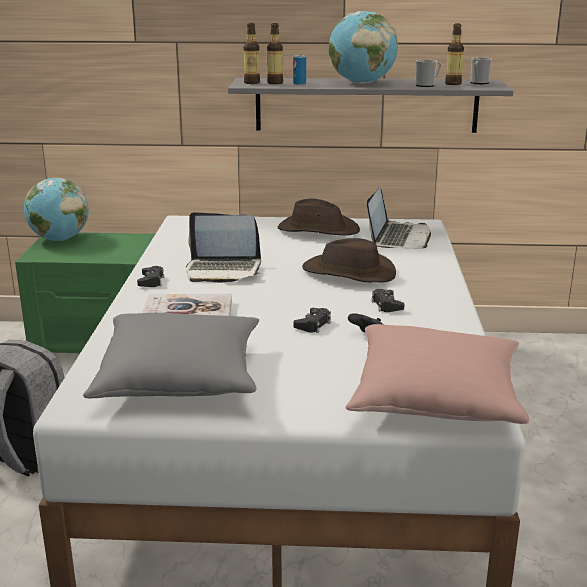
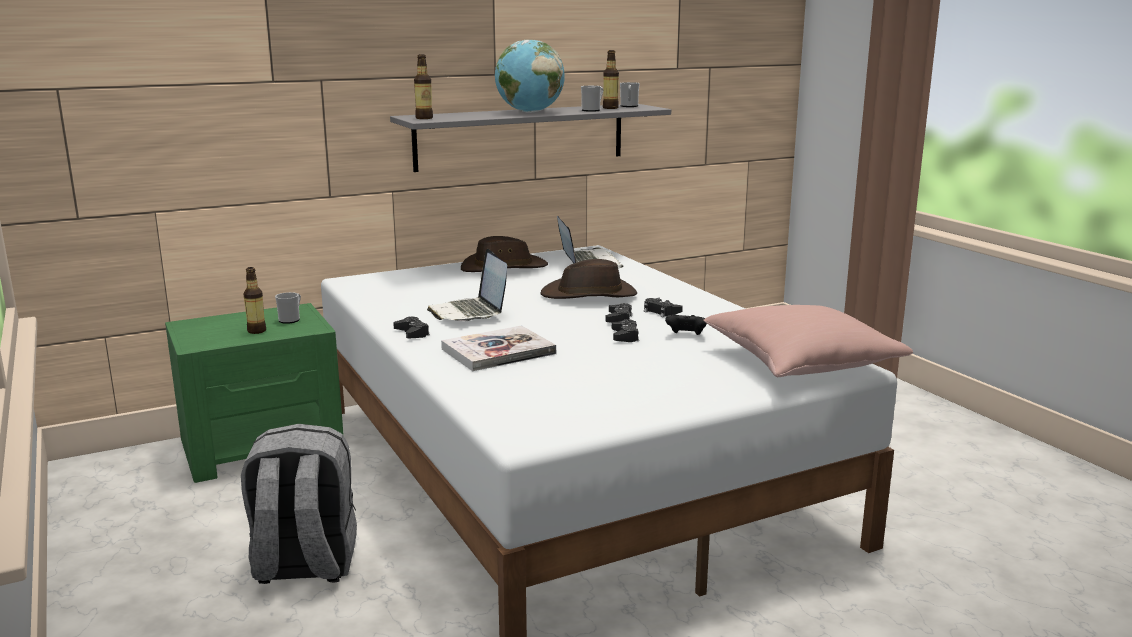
camera: 30 degrees left, 5 degrees down
globe [24,178,89,241] -> none
grey pillow [83,313,259,398] -> none
laptop [186,212,261,283] -> laptop turned 90 degrees clockwise [427,248,507,321]
bottle [267,23,283,84] -> bottle moved to [243,267,266,334]
can [293,55,306,85] -> none
none -> mug [275,292,301,324]
none -> black game controller [606,303,632,323]

